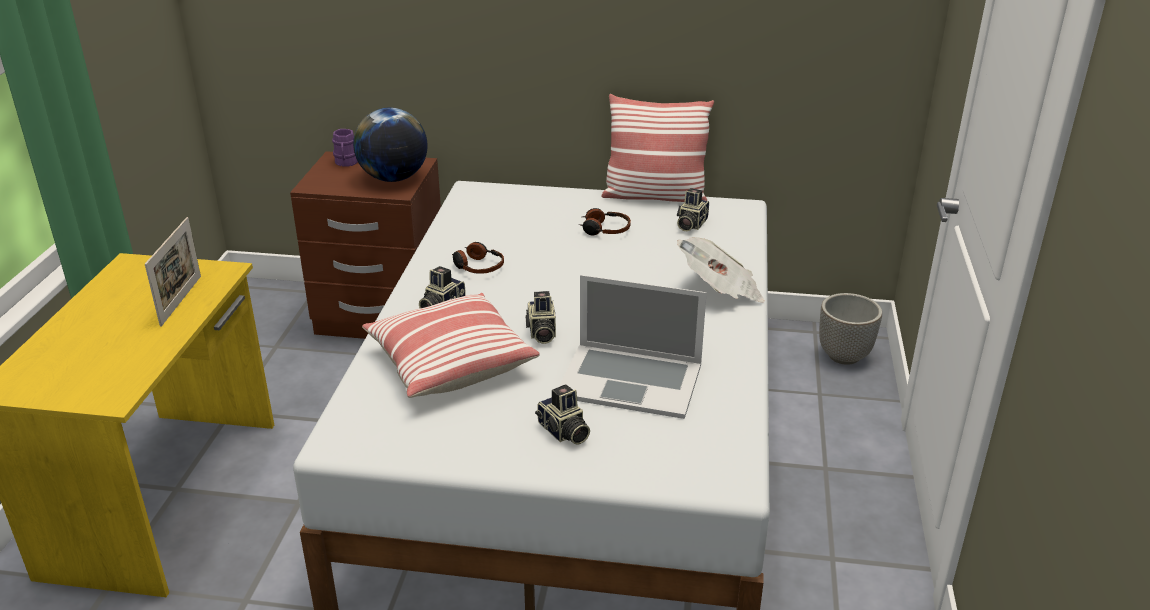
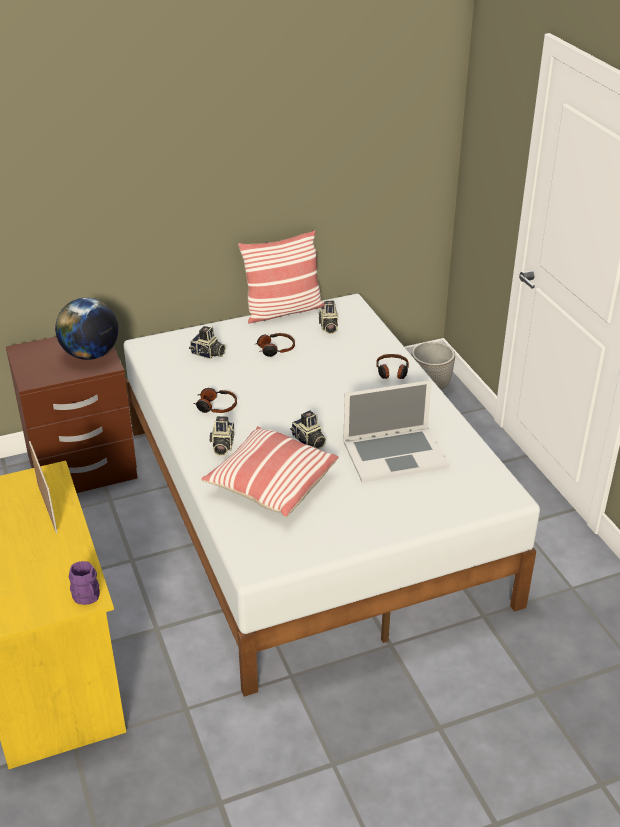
camera: 30 degrees left, 5 degrees up
purple mug [332,129,358,167] -> purple mug moved to [69,561,100,605]
camera [535,384,590,444] -> camera moved to [189,326,226,359]
newspaper [677,237,765,302] -> headphones [376,354,409,379]

